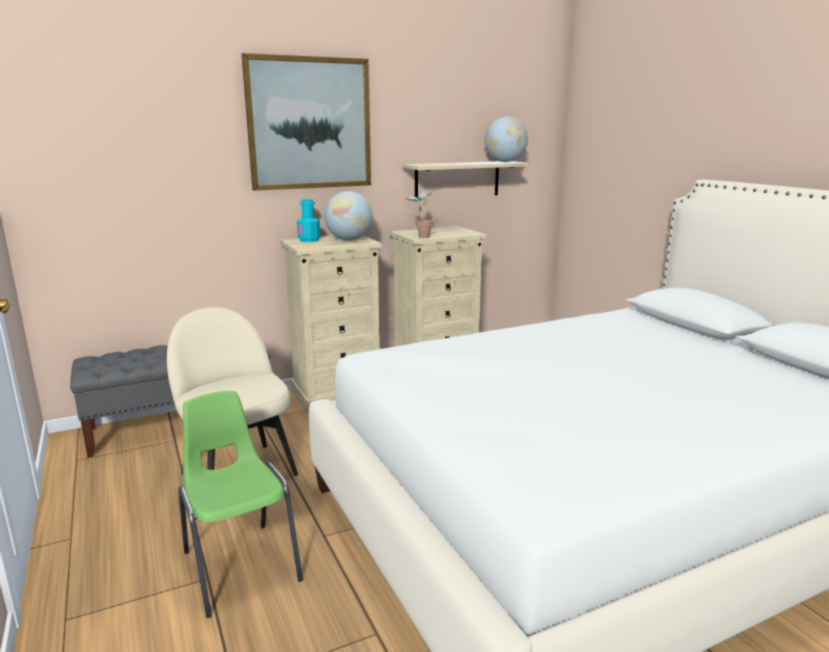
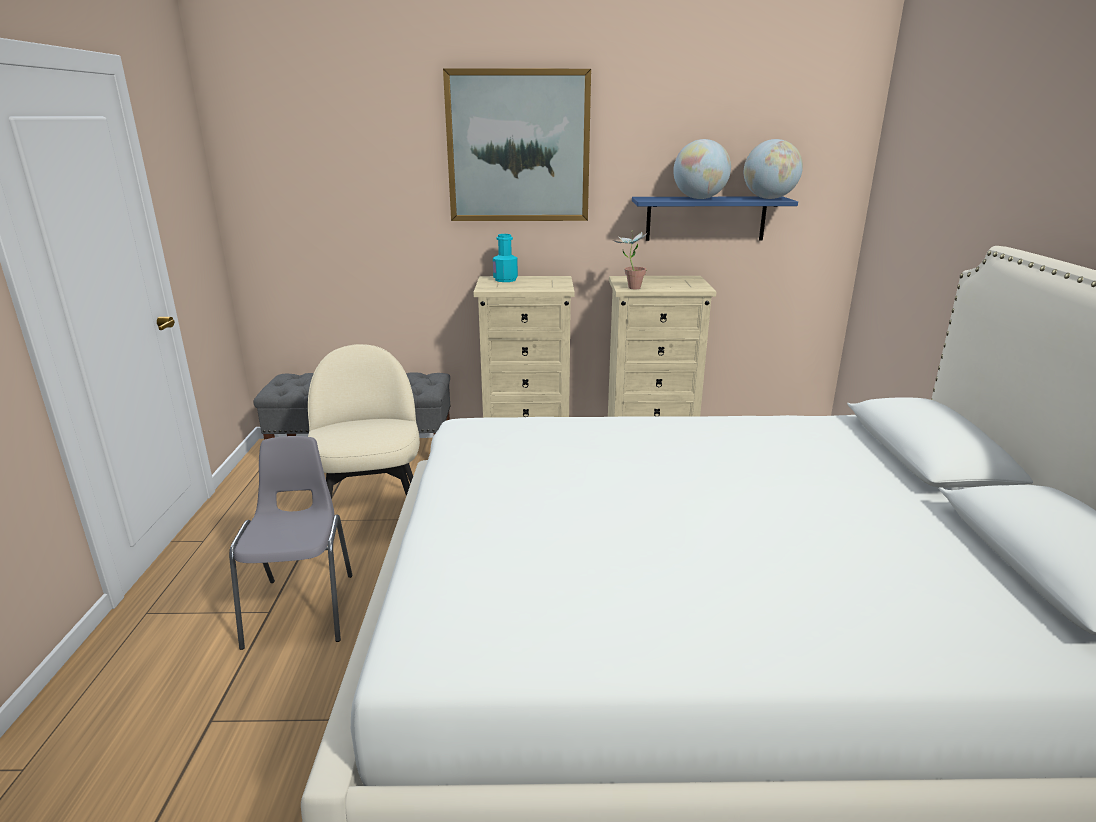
camera: 25 degrees right, 5 degrees up
green chair [178,391,303,618] -> grey chair [229,436,352,650]
globe [324,191,373,240] -> globe moved to [673,139,731,199]
beige shelf [403,161,528,197] -> blue shelf [632,197,798,241]

